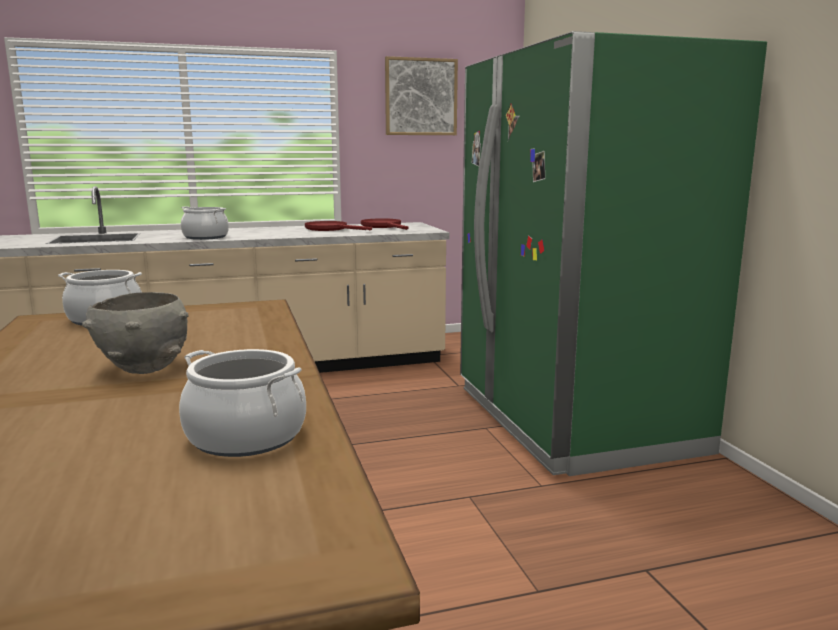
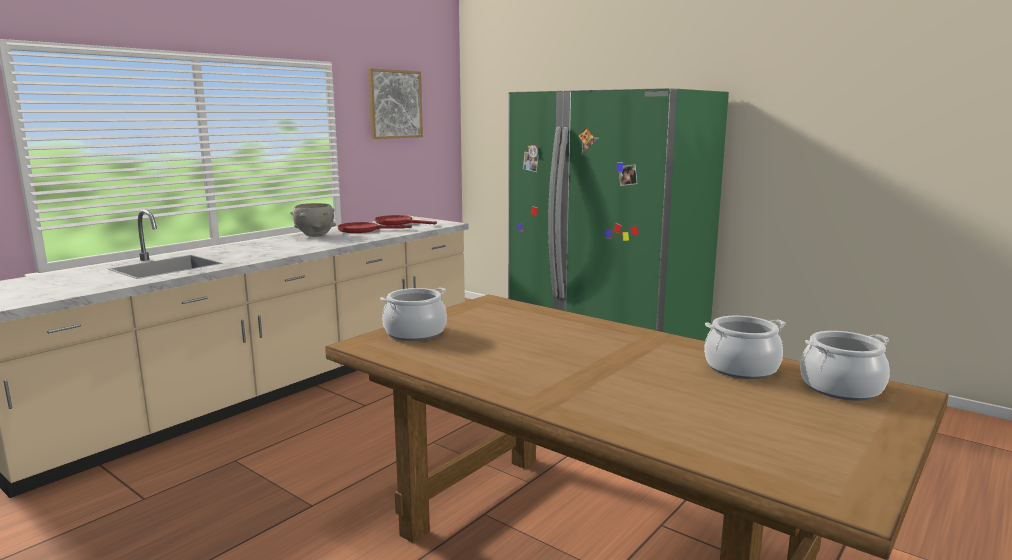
camera: 35 degrees left, 0 degrees up
grey bowl [82,292,189,374] -> grey bowl moved to [290,203,336,237]
cooking pot [181,206,229,240] -> cooking pot moved to [800,331,890,401]

